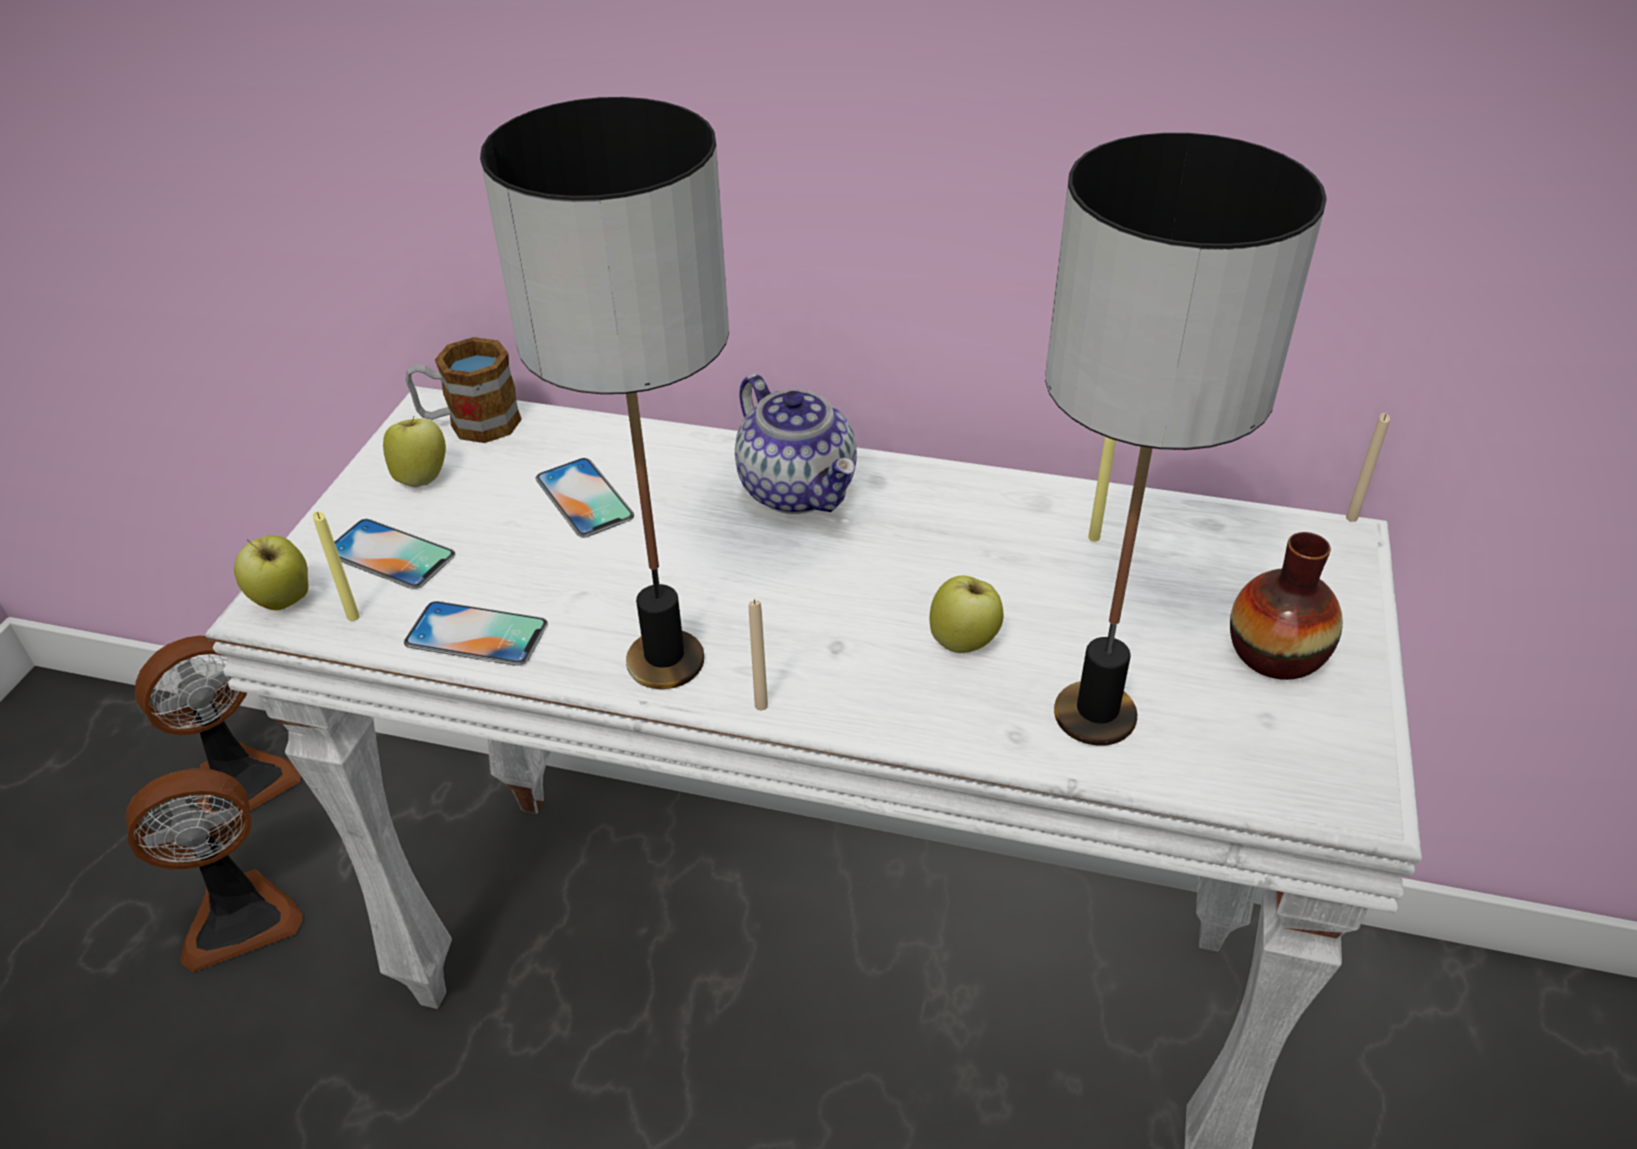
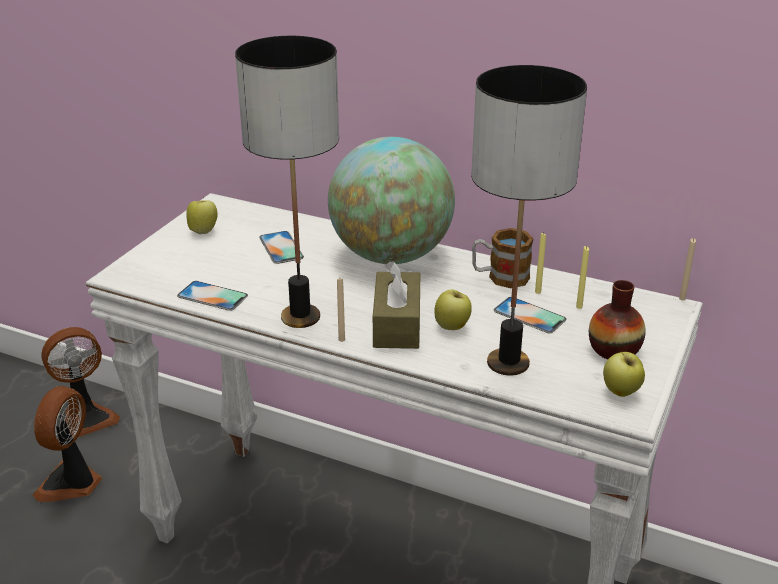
camera: 10 degrees right, 10 degrees down
fan [125,769,303,972] -> fan turned 120 degrees clockwise [33,386,102,502]
apple [234,535,308,610] -> apple moved to [603,352,645,397]
yellow candle [313,511,360,621] -> yellow candle moved to [576,246,589,309]
phone [335,519,455,589] -> phone moved to [494,297,566,334]
mug [406,337,522,443] -> mug moved to [472,228,534,288]
teapot [735,374,857,514] -> globe [328,137,455,264]
none -> brown tissue box [373,261,420,349]

